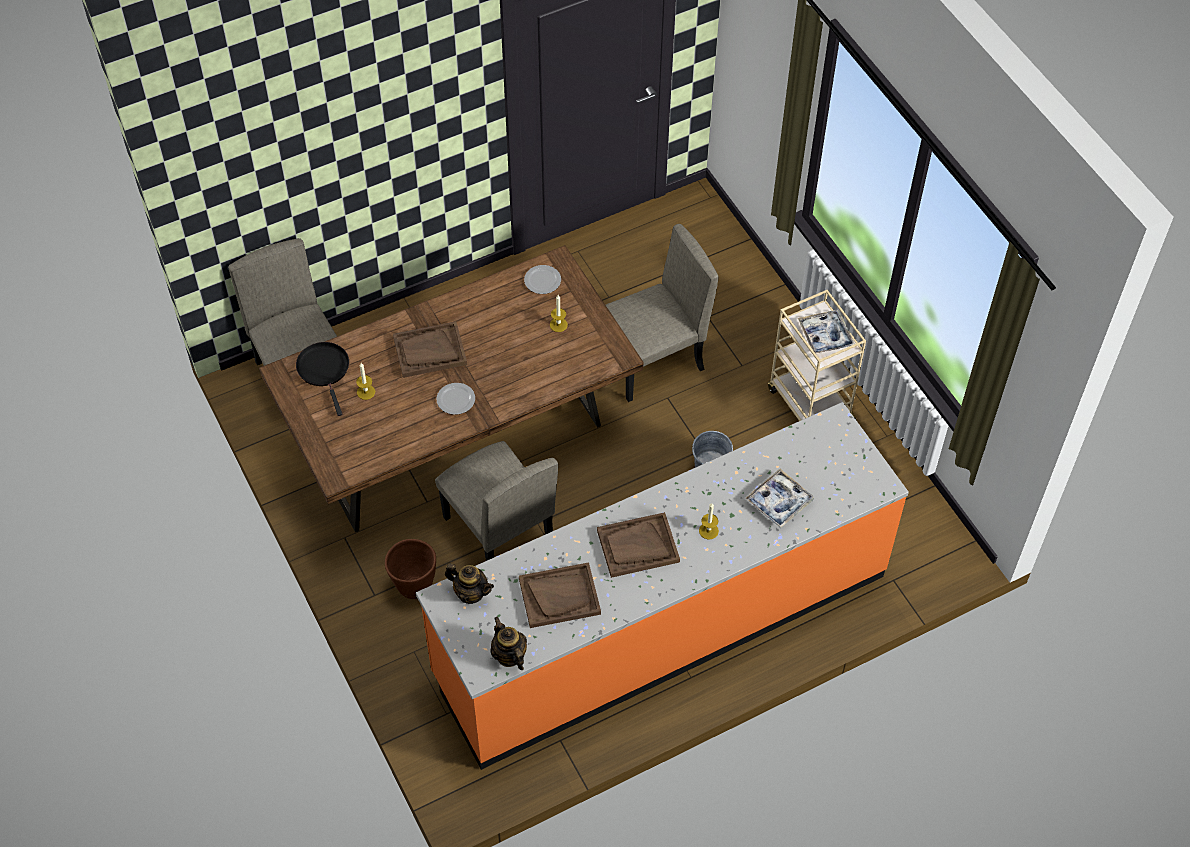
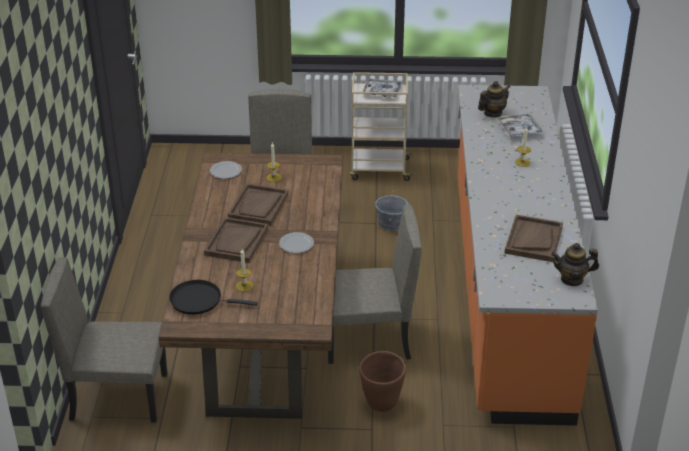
camera: 60 degrees left, 20 degrees down
teapot [445,563,494,604] -> teapot moved to [478,81,511,117]
brown tray [597,512,680,578] -> brown tray moved to [228,183,289,226]

